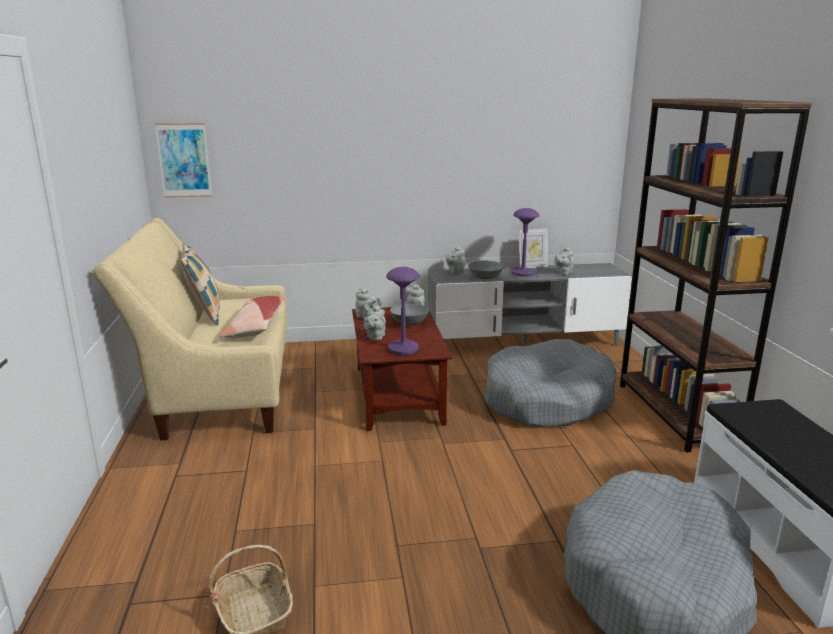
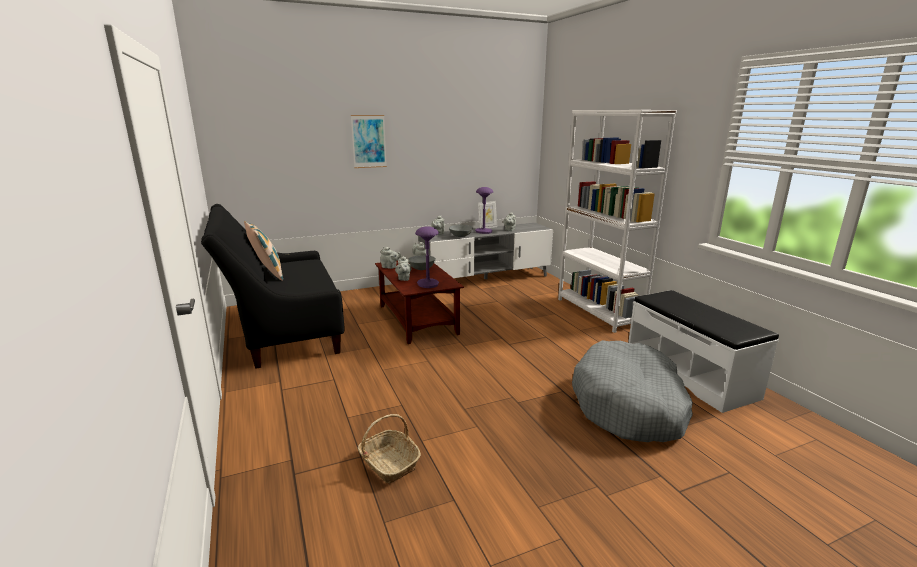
camera: 15 degrees left, 0 degrees up
beige sofa [93,218,288,440] -> black sofa [201,204,344,369]
picture [155,123,212,198] -> picture moved to [351,115,387,168]
pillow [219,296,287,338] -> none
grey dog bed [485,339,616,427] -> none
brown bookcase [620,99,812,453] -> white bookcase [558,110,677,333]

